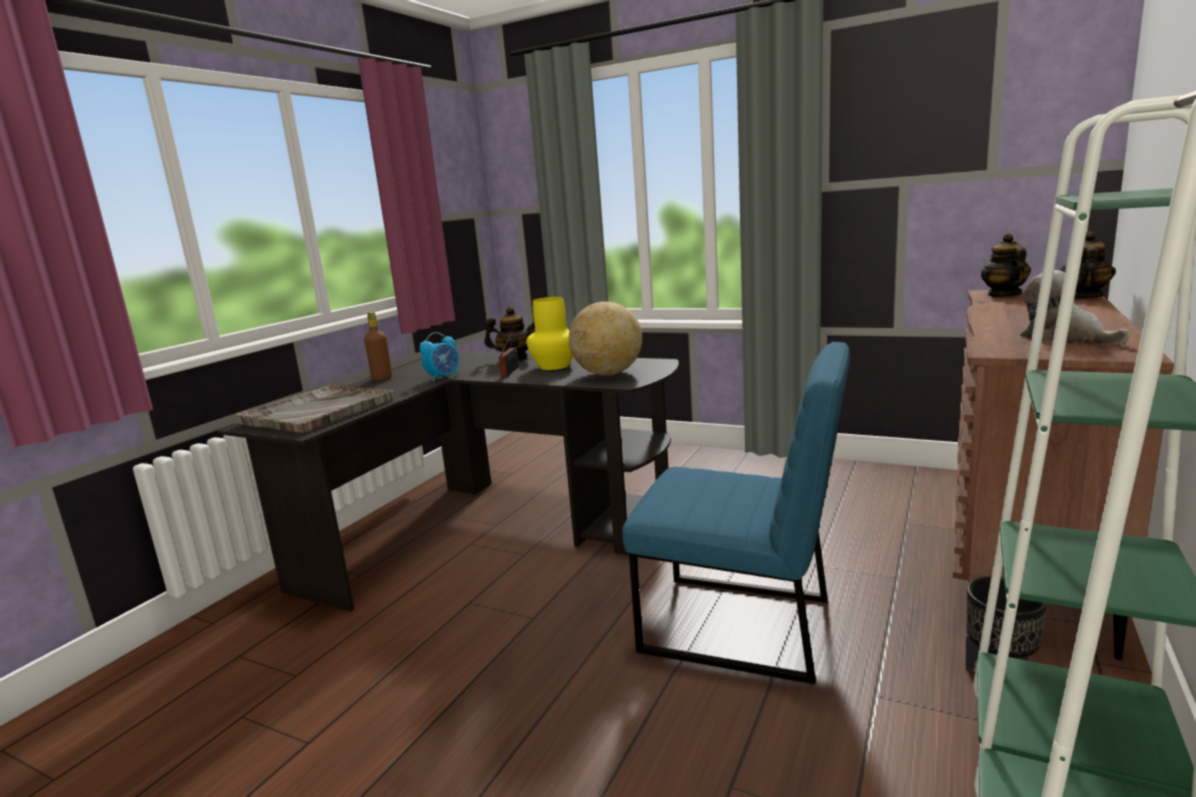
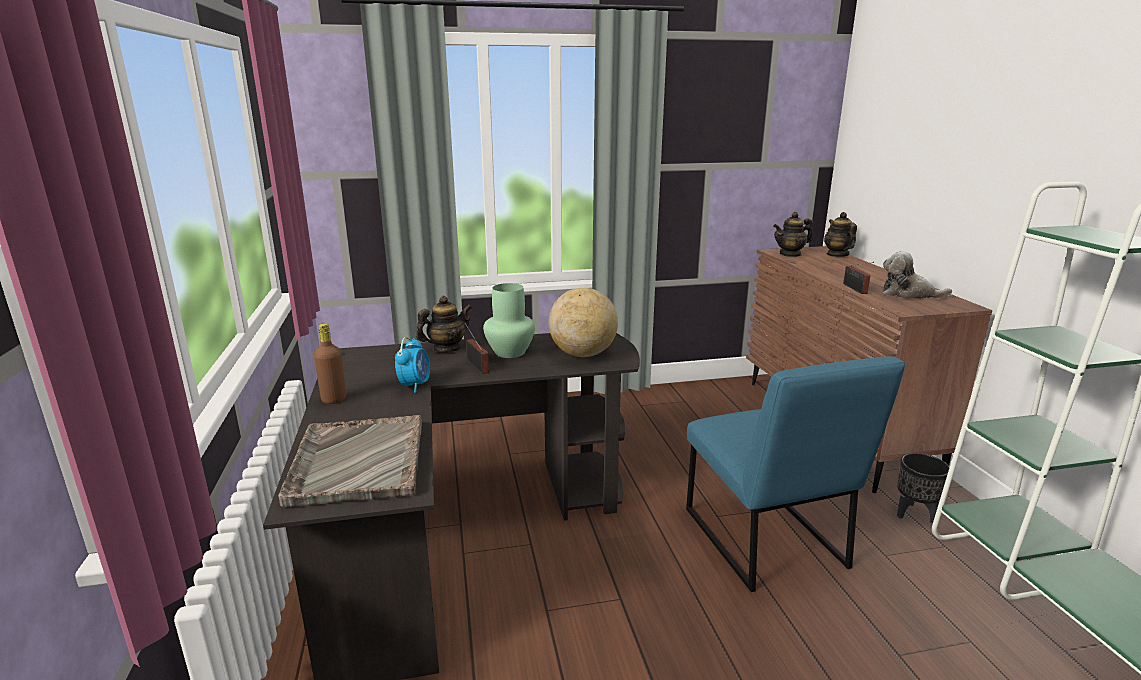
camera: 40 degrees left, 5 degrees up
yellow vase [526,297,573,370] -> green vase [483,283,535,358]
blue chair [622,342,850,684] -> blue chair turned 90 degrees clockwise [686,356,905,592]
teapot [981,233,1031,297] -> teapot turned 75 degrees counterclockwise [773,212,813,257]
none -> radio [843,262,874,294]

